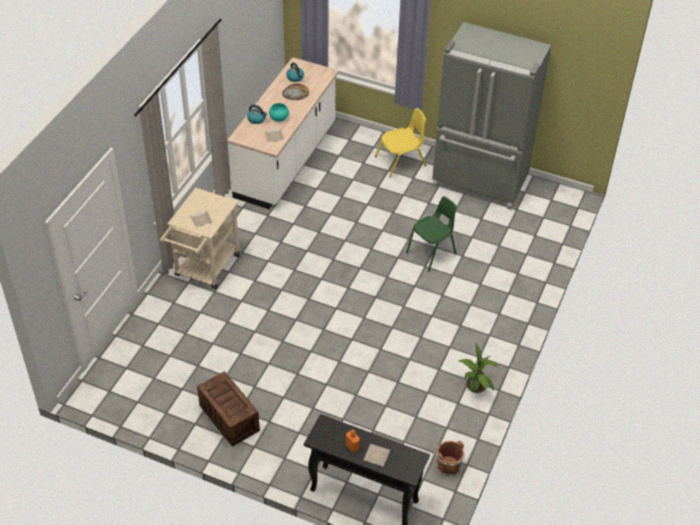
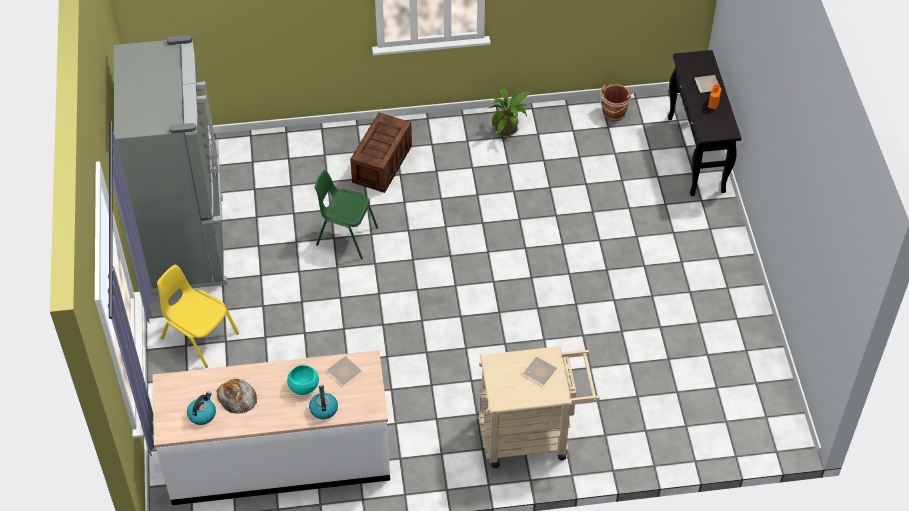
camera: 120 degrees left, 5 degrees up
crate [197,371,260,447] -> crate moved to [350,112,412,193]

